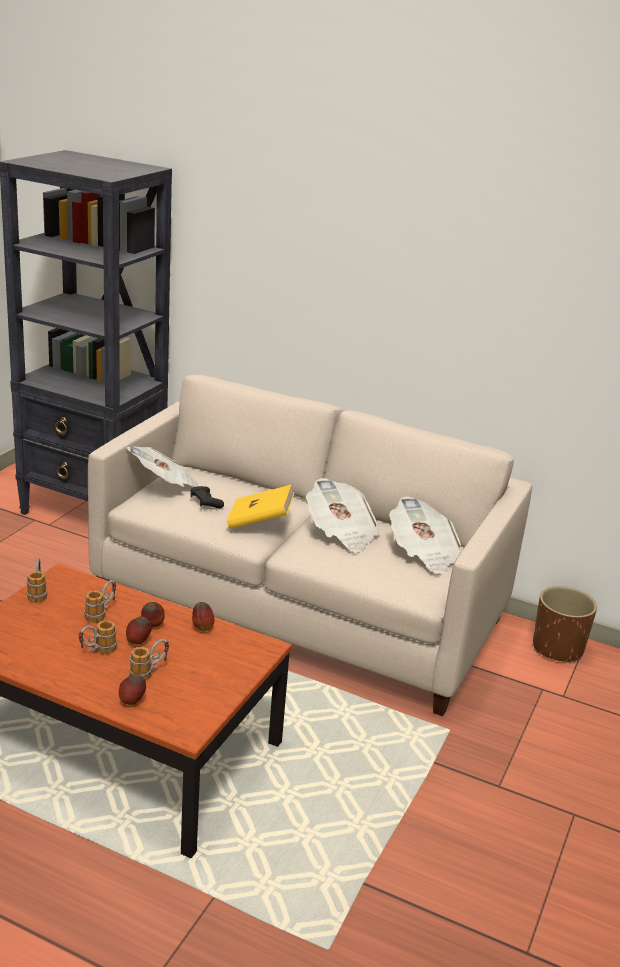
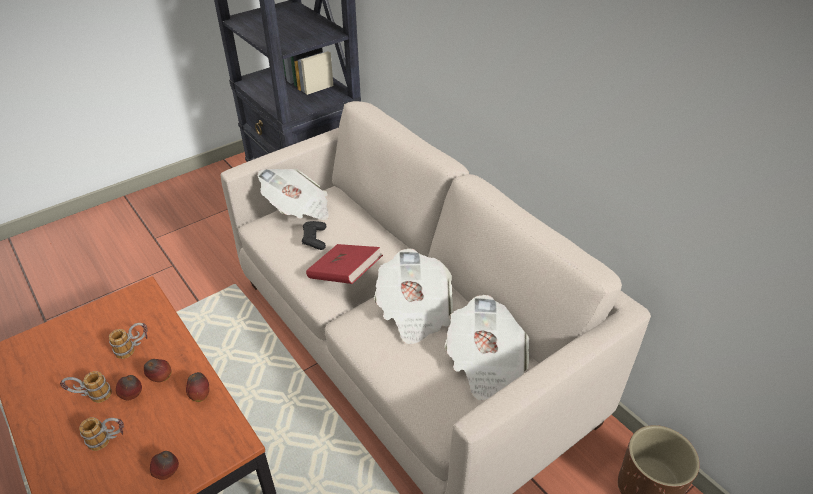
camera: 30 degrees right, 15 degrees up
mug [27,558,47,603] -> none
apple [119,674,146,705] -> apple moved to [150,451,179,480]
yellow book [227,485,294,529] -> red book [306,244,383,284]

